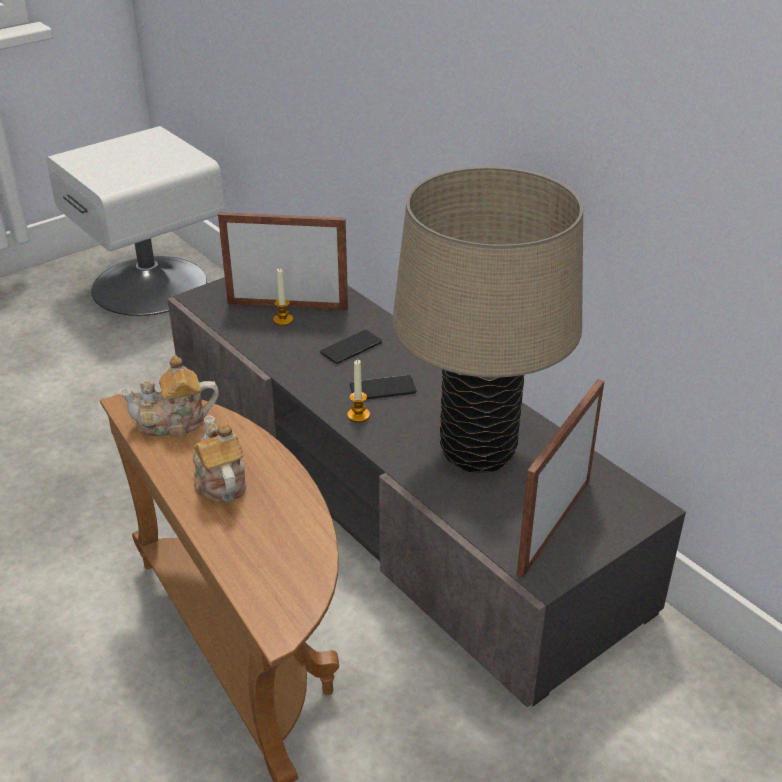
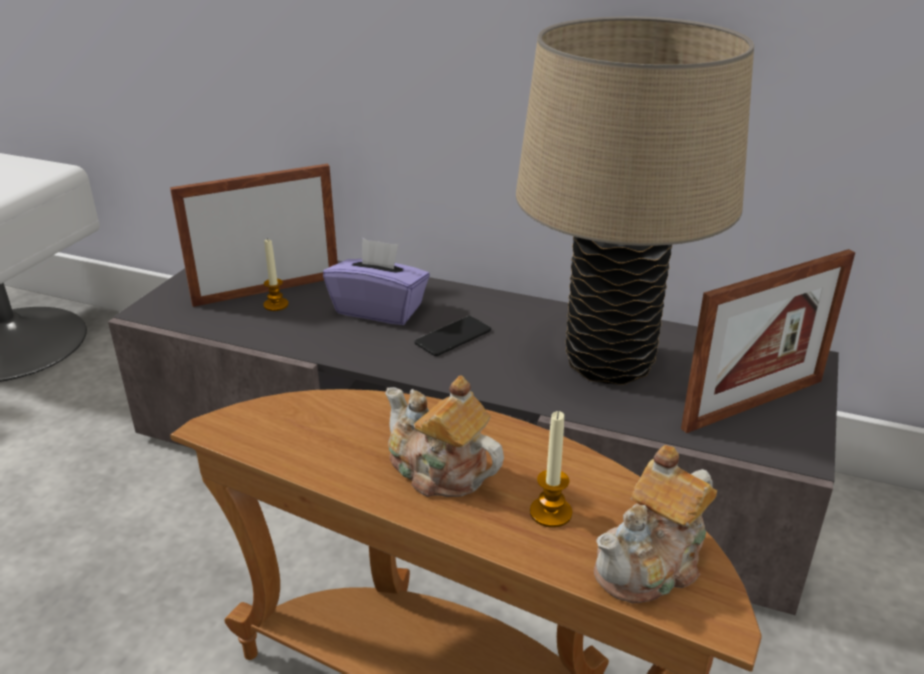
camera: 30 degrees left, 5 degrees down
teapot [119,355,219,437] -> teapot moved to [594,445,717,603]
phone [320,330,382,364] -> purple tissue box [323,238,430,325]
candle [347,360,370,422] -> candle moved to [530,411,572,528]
picture frame [517,379,604,577] -> picture frame turned 120 degrees counterclockwise [681,249,855,433]

